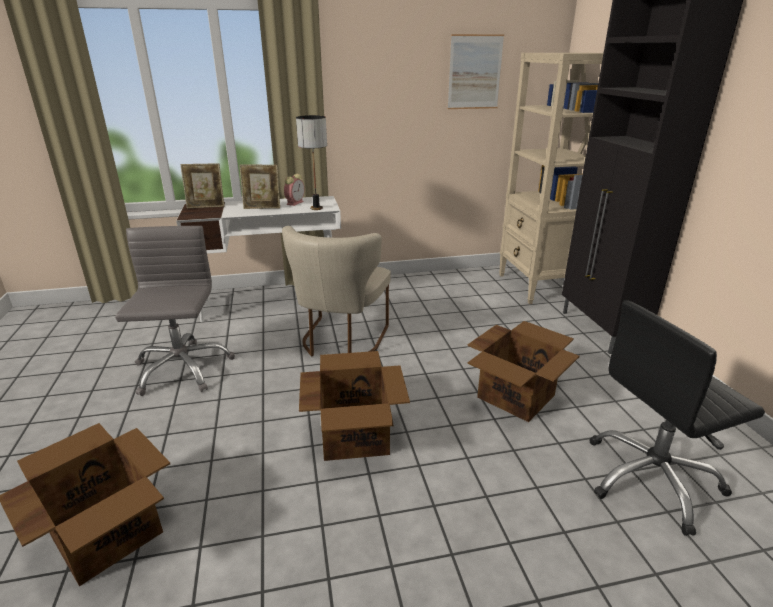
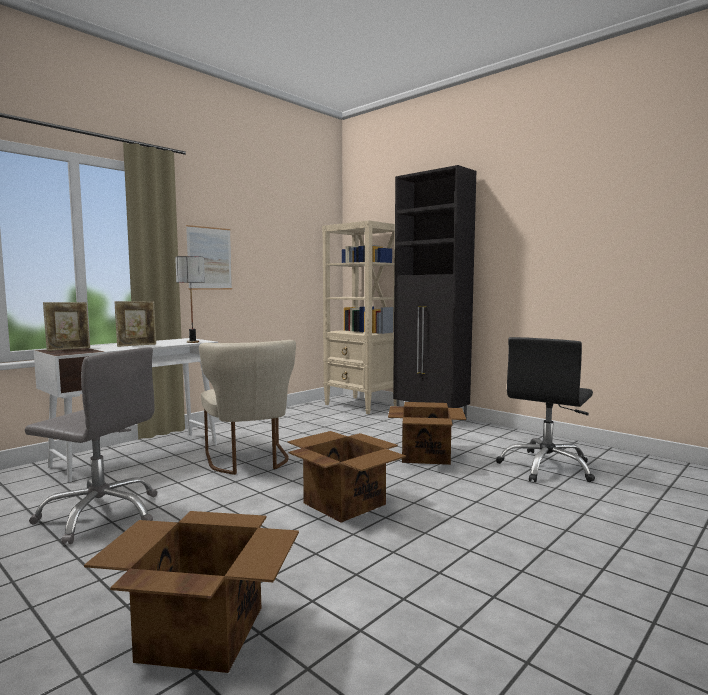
camera: 35 degrees left, 20 degrees down
grey office chair [115,226,235,396] -> grey office chair turned 150 degrees clockwise [25,347,157,544]
alarm clock [284,174,305,206] -> none
picture [448,34,504,109] -> picture moved to [186,225,232,290]

